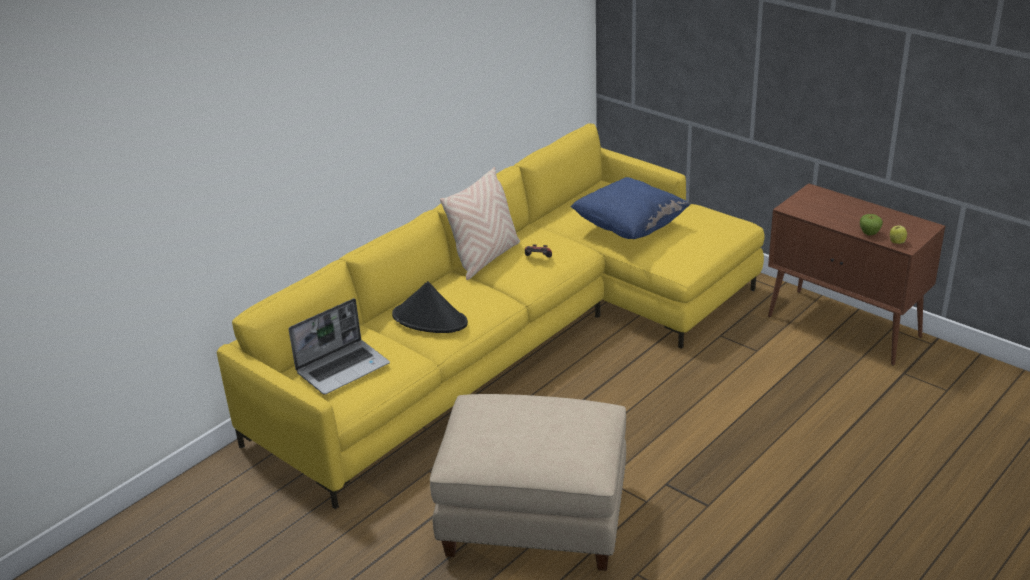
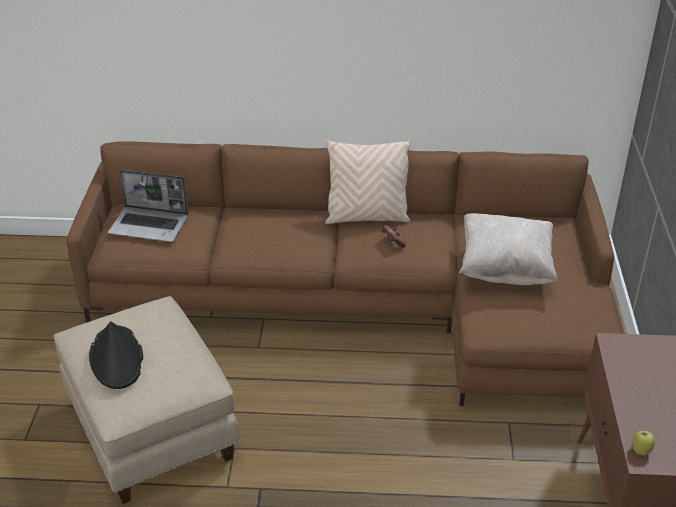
camera: 50 degrees right, 5 degrees up
yellow sofa [217,123,765,509] -> brown sofa [66,141,624,406]
black hat [392,281,468,333] -> black hat moved to [89,321,143,389]
blue pillow [570,177,690,239] -> beige pillow [459,213,558,285]
apple [860,214,883,236] -> none

